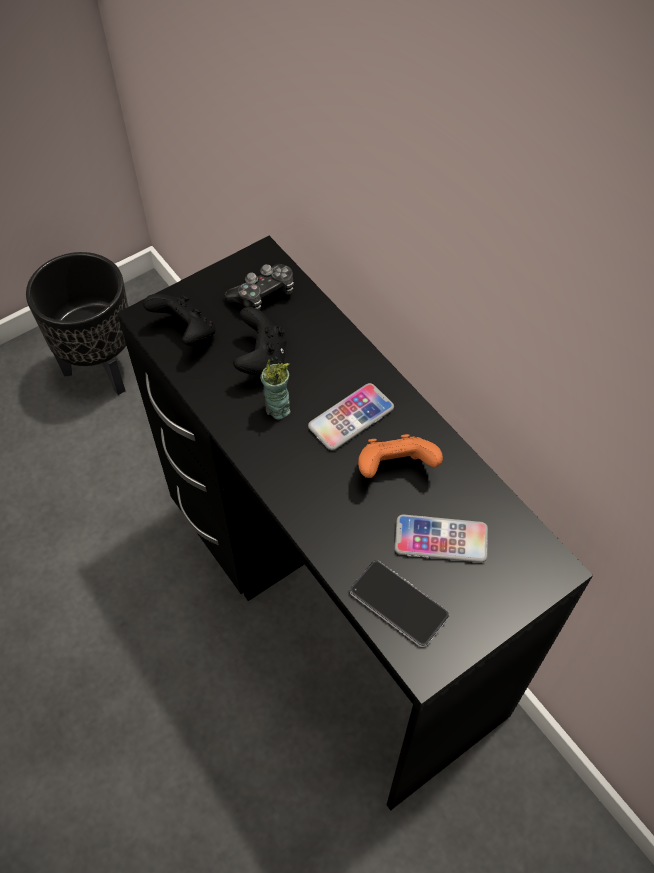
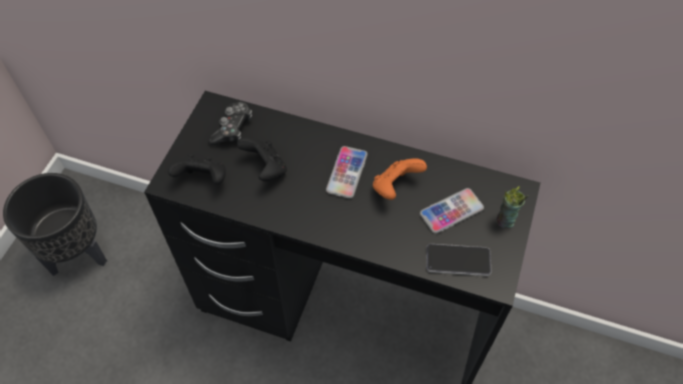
camera: 35 degrees left, 0 degrees up
cup [260,360,291,420] -> cup moved to [496,186,528,228]

